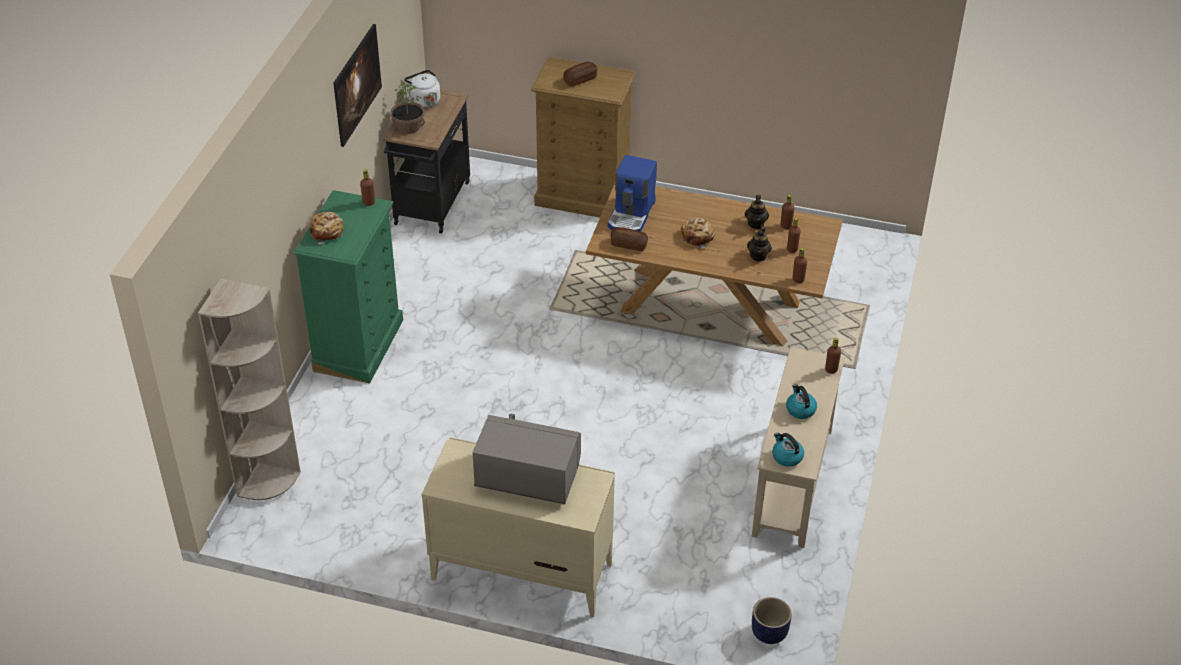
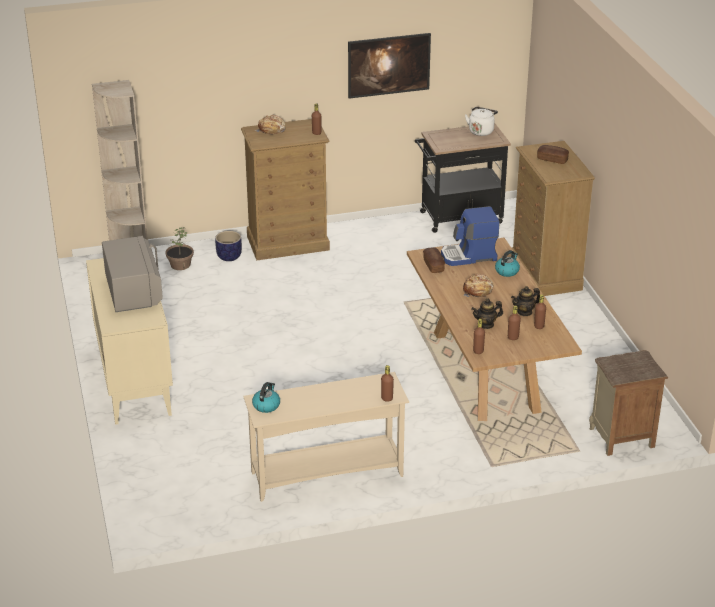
camera: 60 degrees right, 10 degrees down
green dresser [294,190,403,384] -> brown dresser [241,119,330,261]
potted plant [391,82,425,134] -> potted plant moved to [165,227,194,270]
planter [752,597,791,644] -> planter moved to [215,231,242,261]
kettle [786,384,817,419] -> kettle moved to [495,250,520,277]
none -> beige nightstand [589,350,668,456]

